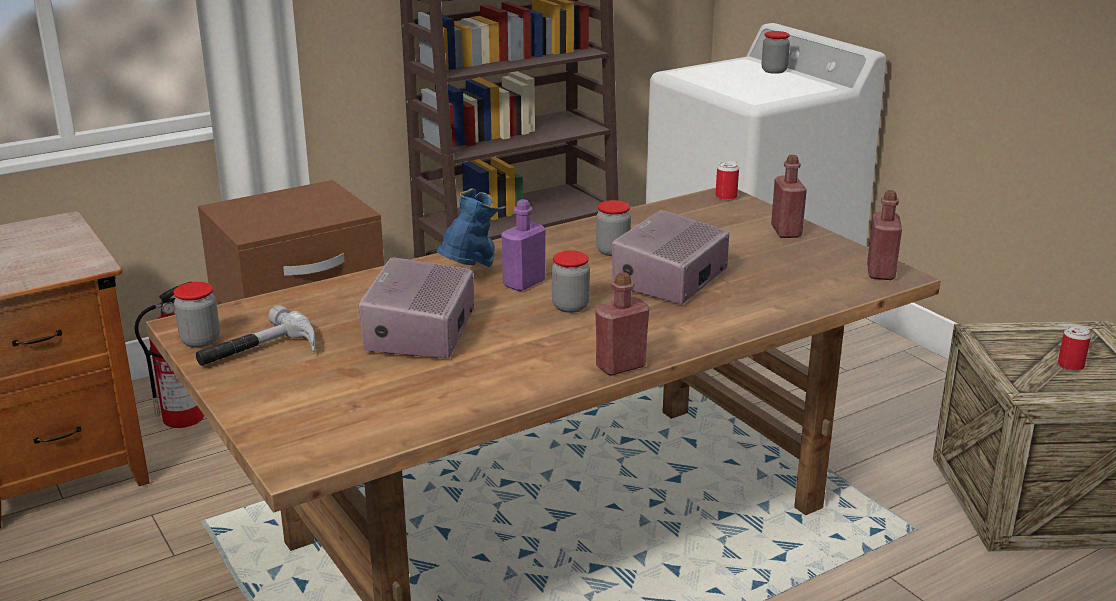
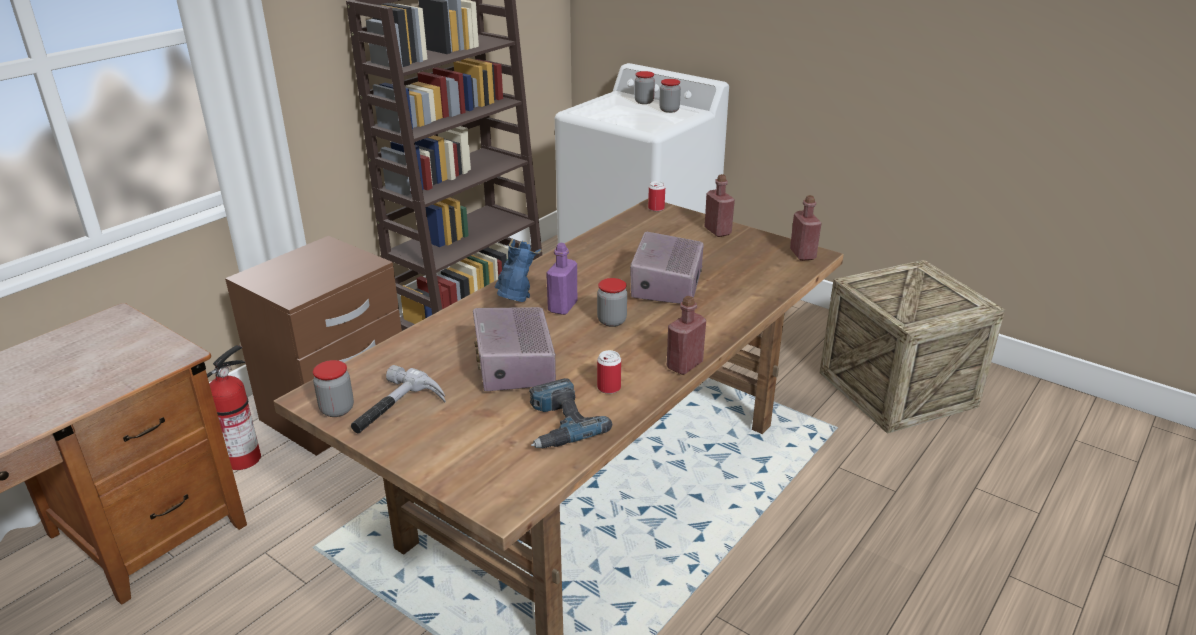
camera: 20 degrees left, 5 degrees up
jar [596,200,631,256] -> jar moved to [659,79,681,113]
can [1058,325,1091,371] -> can moved to [597,350,621,394]
none -> power drill [529,378,612,448]

